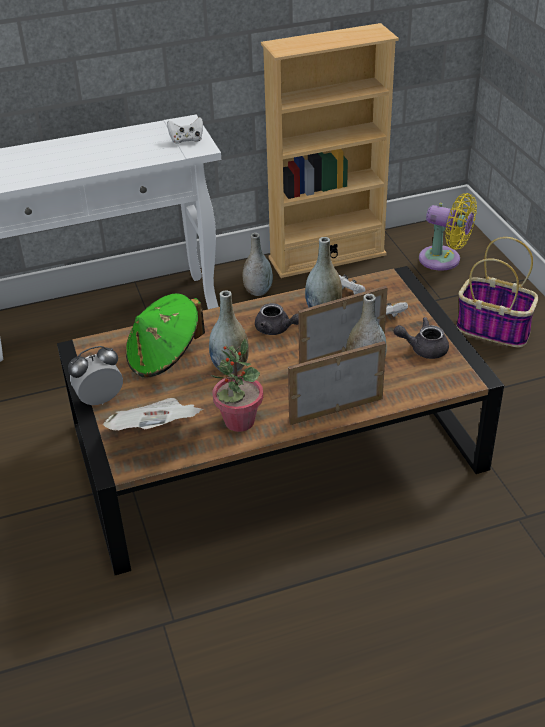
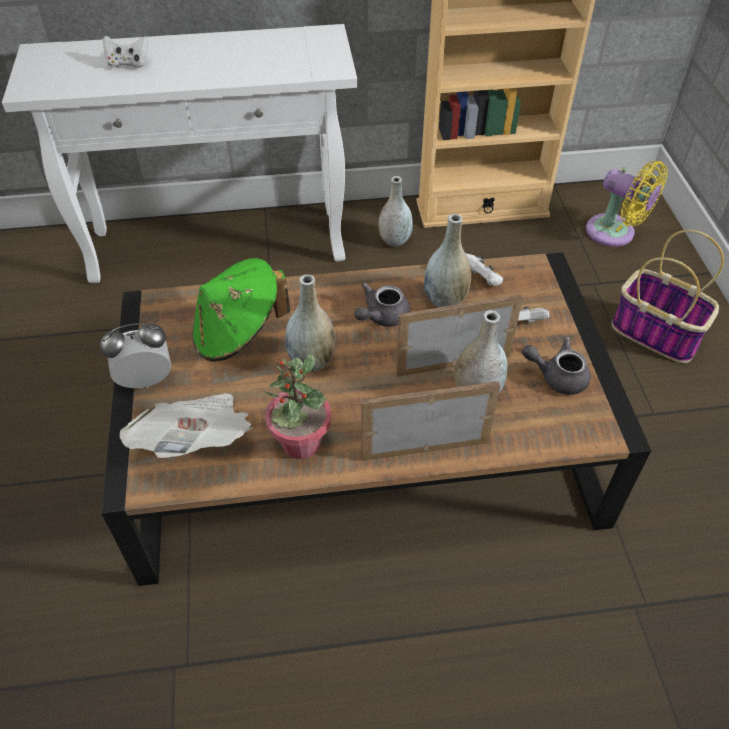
camera: 10 degrees right, 10 degrees up
white game controller [167,117,203,144] -> white game controller moved to [103,36,148,68]
grey teapot [255,303,299,335] -> grey teapot turned 90 degrees clockwise [354,283,410,327]

